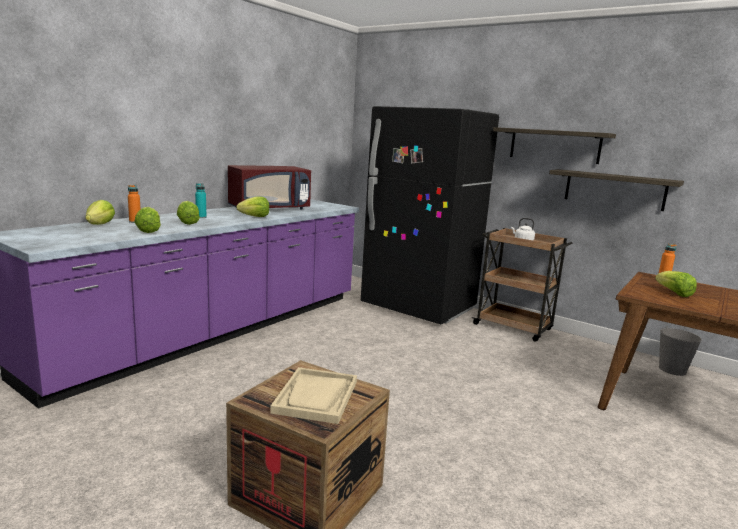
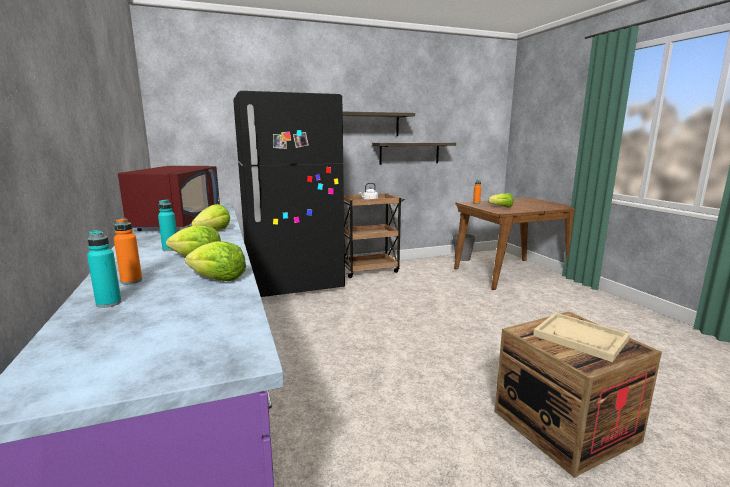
camera: 55 degrees left, 0 degrees up
lettuce [85,200,115,225] -> turquoise bottle [87,230,121,308]

